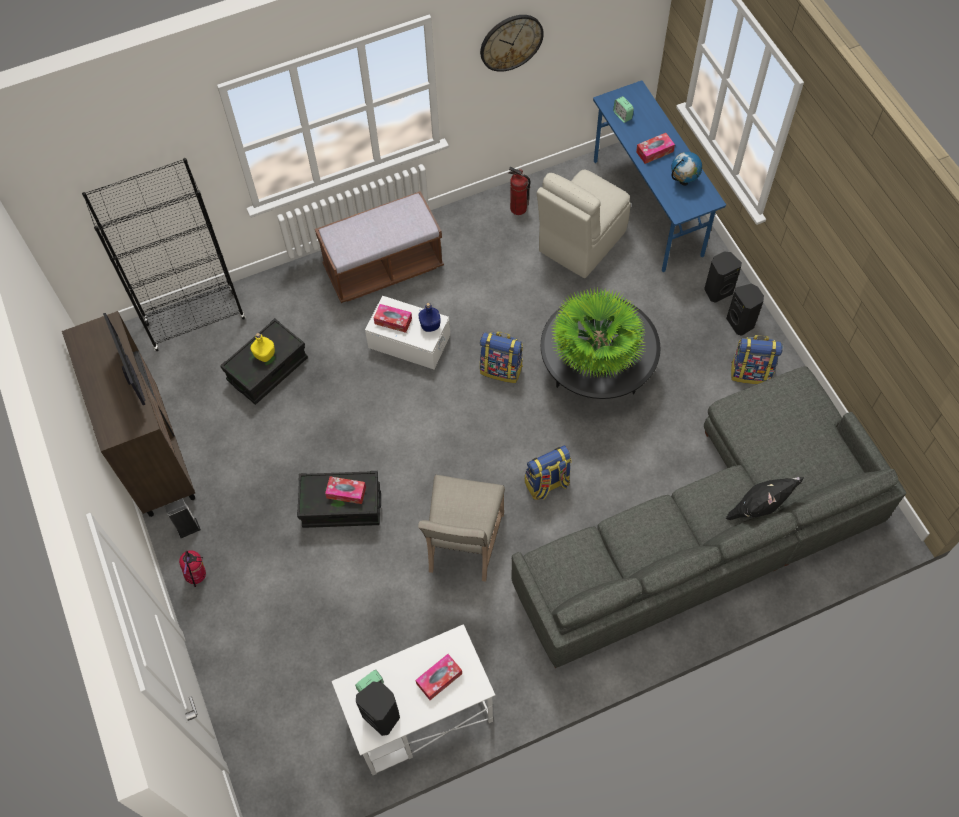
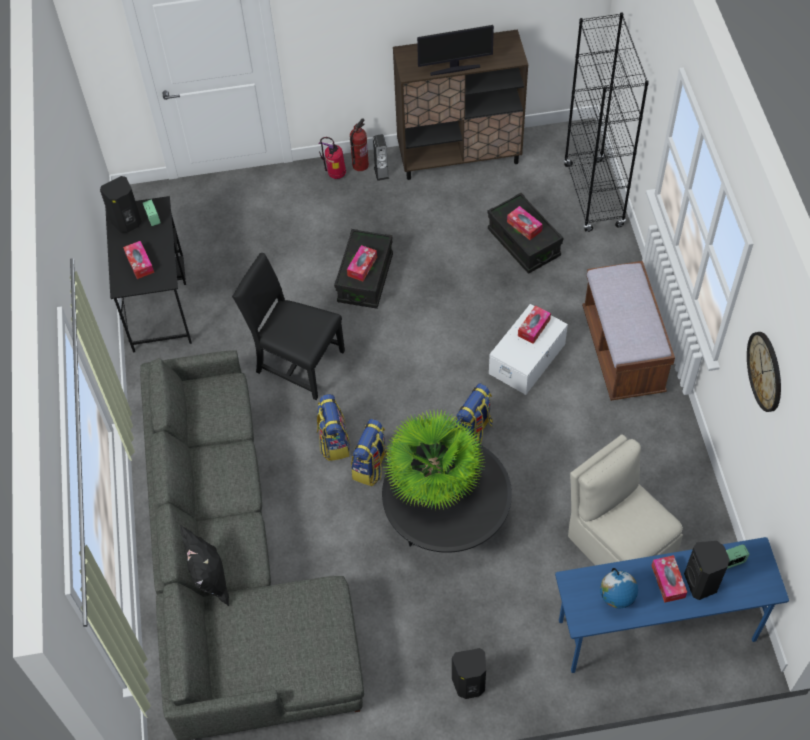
camera: 105 degrees right, 5 degrees down
yellow bottle [251,333,275,362] -> tissue box [507,206,543,240]
white desk [332,624,495,775] -> black desk [105,196,192,352]
beige chair [418,475,505,582] -> black chair [232,253,345,400]
blue bottle [419,303,441,332] -> none
fire extinguisher [508,167,531,215] -> fire extinguisher moved to [350,118,369,171]
black speaker [704,252,742,303] -> black speaker moved to [684,541,730,600]
backpack [731,335,783,384] -> backpack moved to [351,419,390,486]

